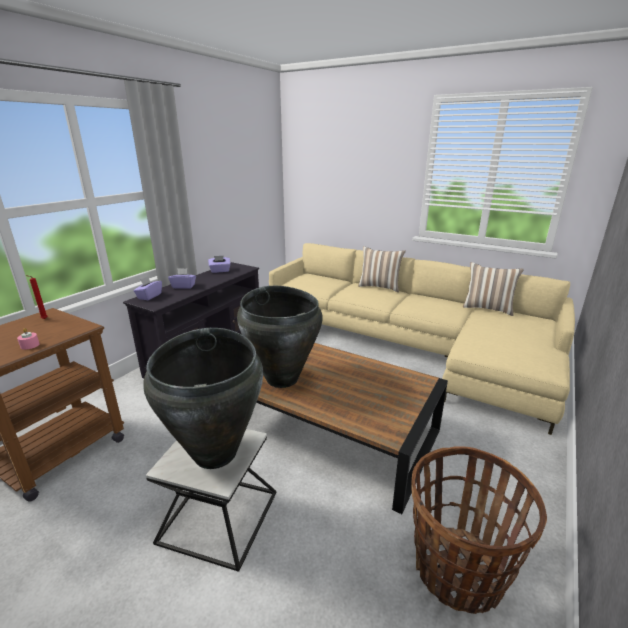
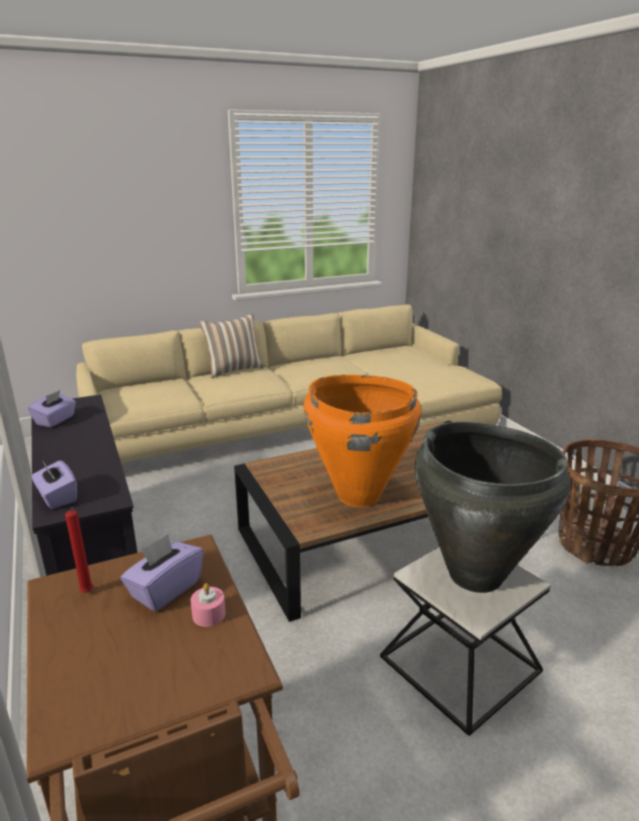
camera: 55 degrees left, 0 degrees up
purple tissue box [168,268,196,289] -> purple tissue box moved to [120,534,204,612]
black vase [237,286,323,388] -> orange vase [303,375,421,507]
pillow [463,262,524,316] -> none

